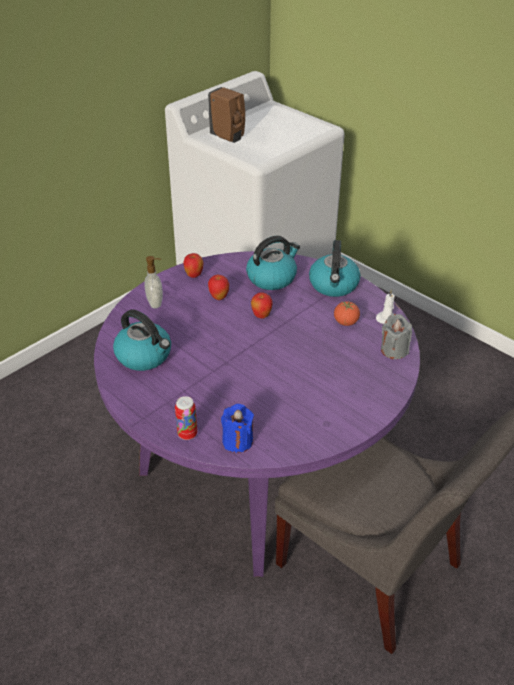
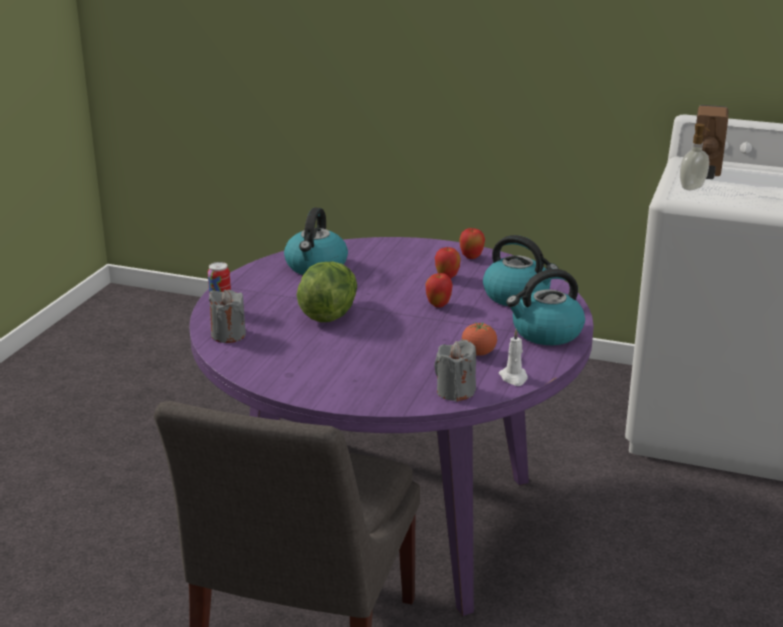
camera: 65 degrees right, 15 degrees down
soap dispenser [144,256,163,309] -> soap dispenser moved to [680,123,710,190]
blue candle [221,404,254,453] -> grey candle [209,289,246,343]
none -> lettuce [297,261,357,322]

